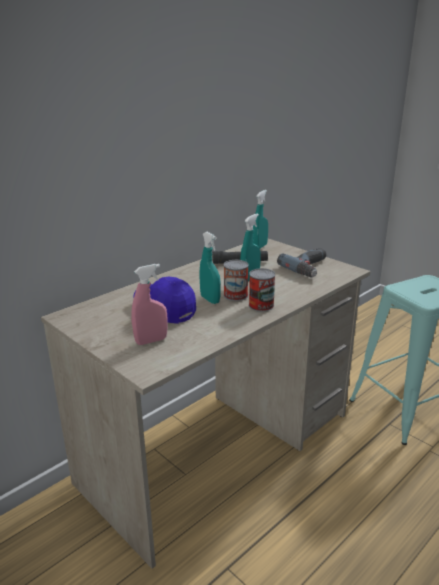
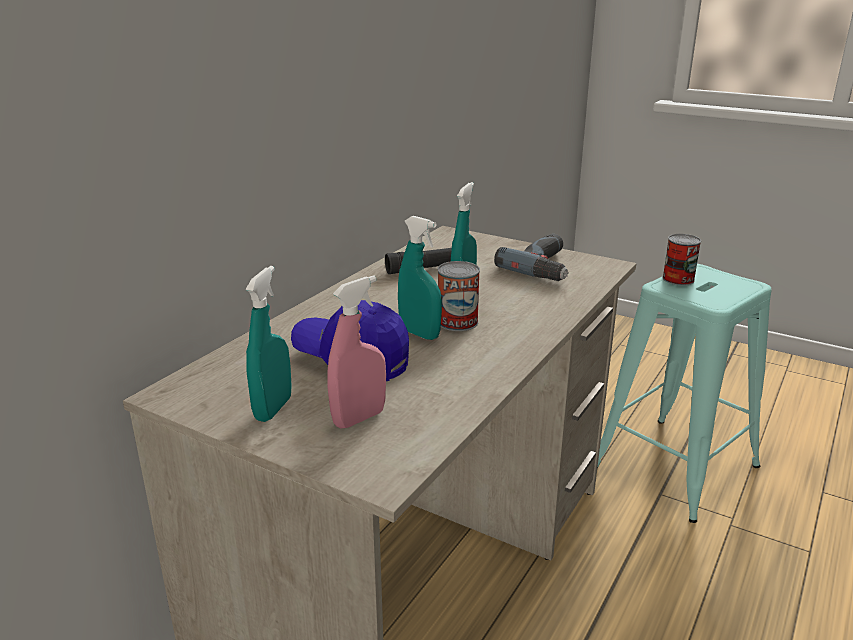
camera: 15 degrees left, 0 degrees up
can [249,268,275,312] -> can moved to [662,234,701,286]
turquoise spray bottle [253,190,268,249] -> turquoise spray bottle moved to [246,266,292,422]

